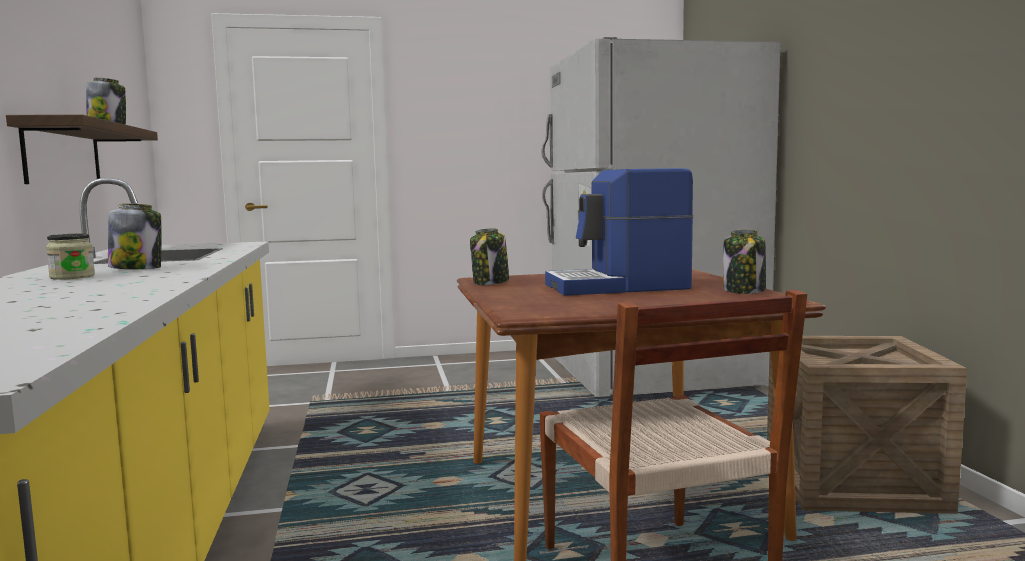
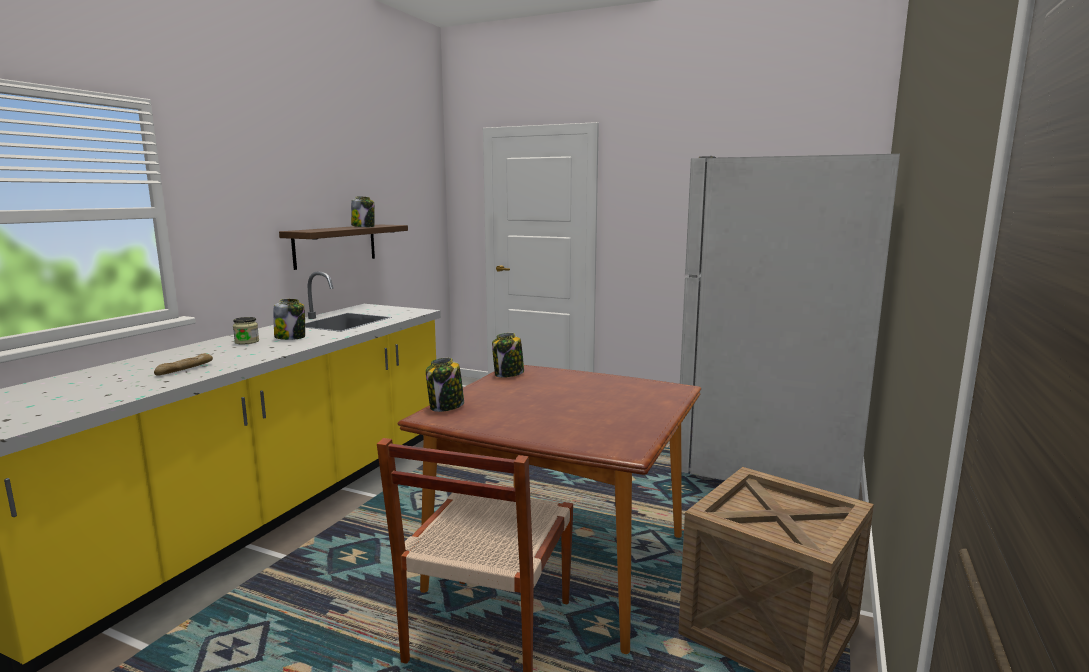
camera: 35 degrees right, 5 degrees up
coffee machine [545,168,694,296] -> none
jar [723,230,766,294] -> jar moved to [426,358,464,412]
none -> bread [154,353,213,376]

